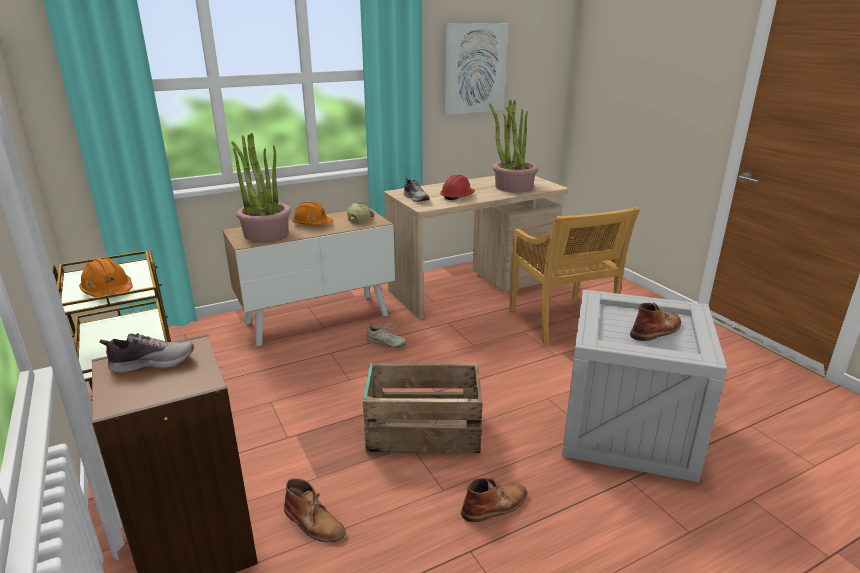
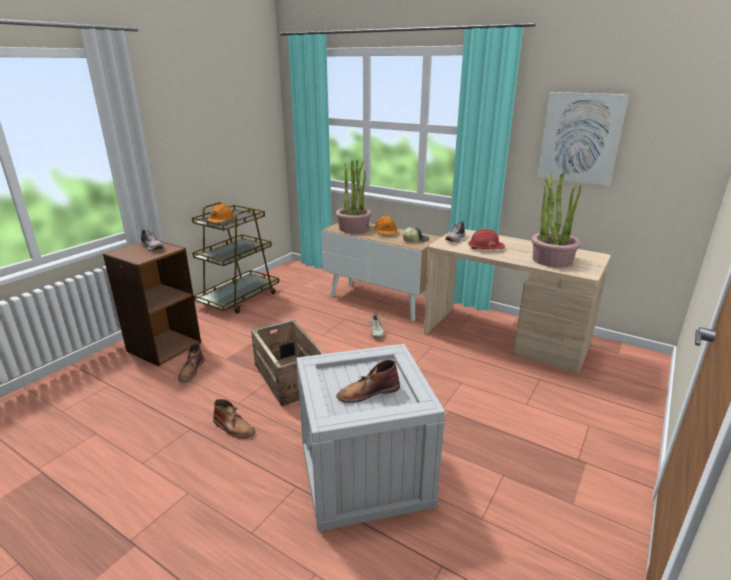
camera: 60 degrees right, 0 degrees up
beige chair [509,207,640,346] -> none
brown boot [630,303,681,341] -> brown boot turned 135 degrees clockwise [336,360,400,403]

